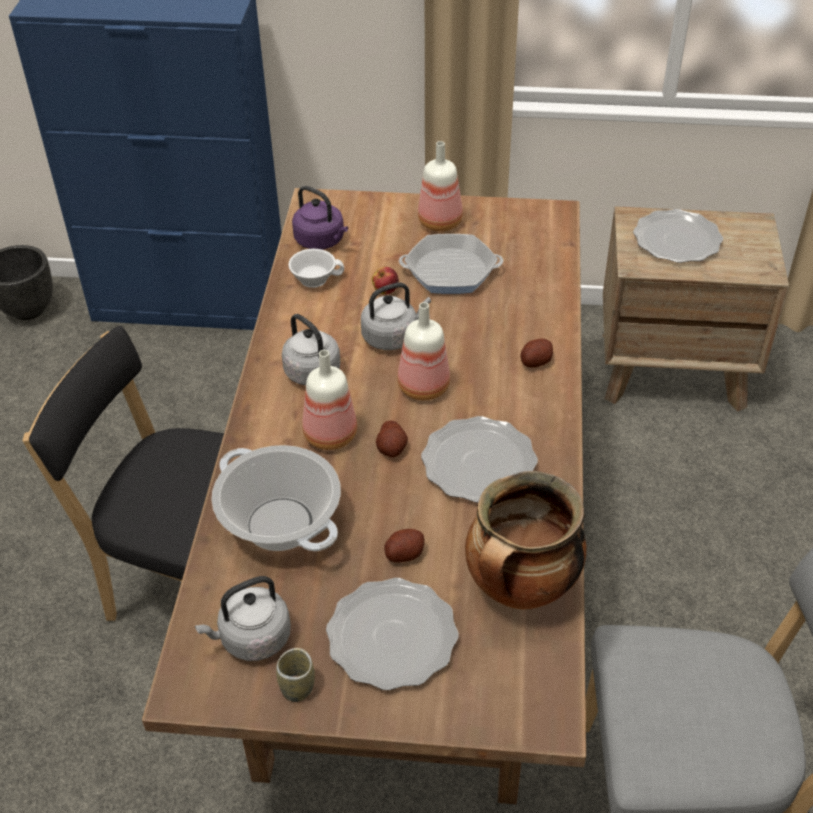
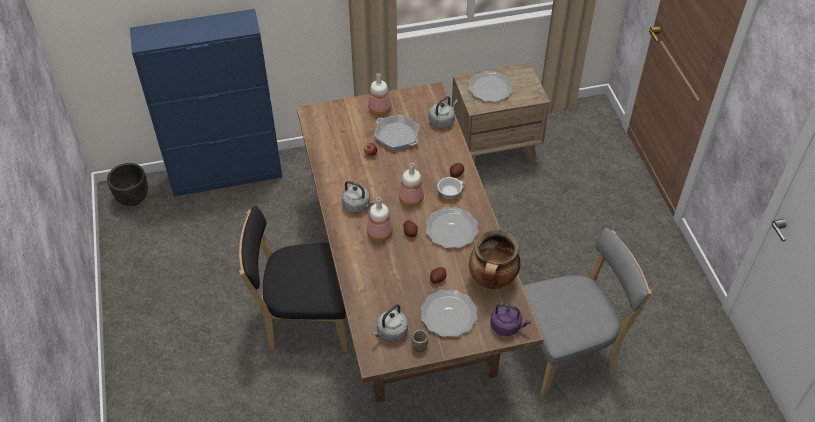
camera: 20 degrees left, 5 degrees up
cooking pot [211,445,341,551] -> none
white cup [288,249,344,288] -> white cup moved to [437,177,465,199]
purple kettle [292,186,348,250] -> purple kettle moved to [490,303,531,336]
grey kettle [361,283,431,350] -> grey kettle moved to [429,96,458,128]
frying pan [399,234,503,294] -> frying pan turned 120 degrees counterclockwise [375,114,419,150]

